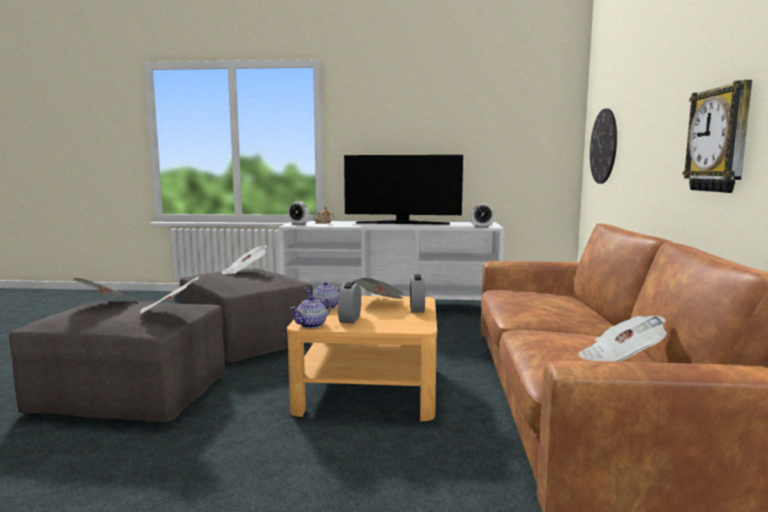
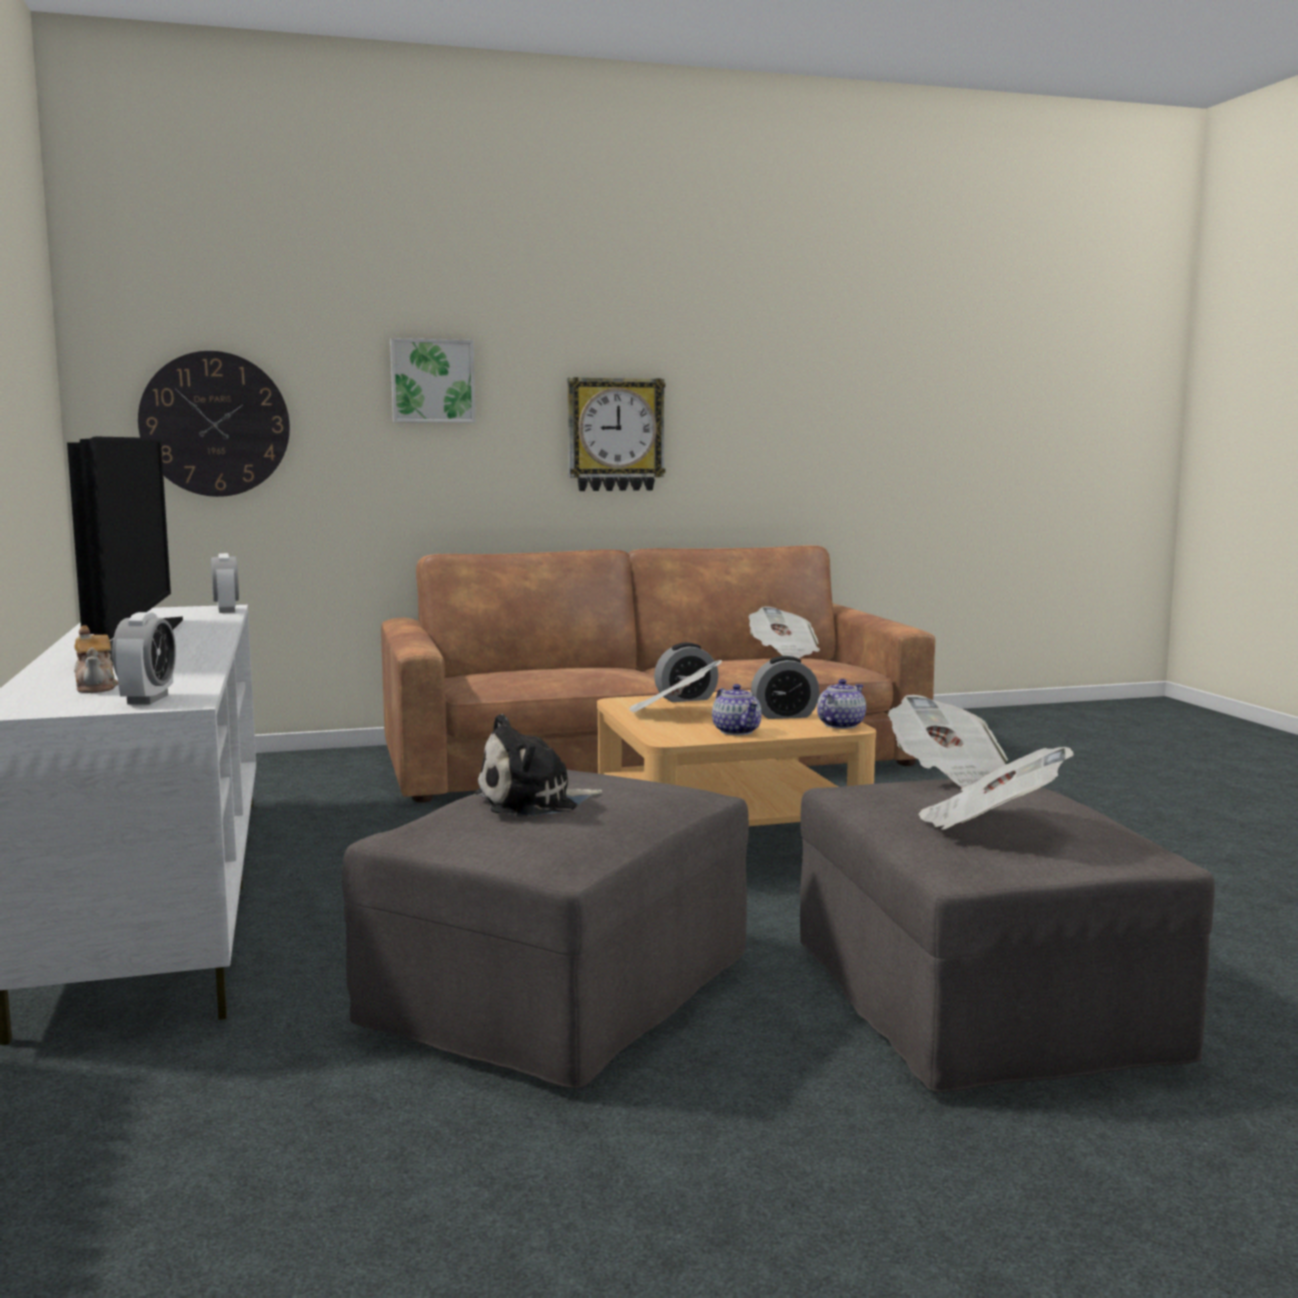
camera: 110 degrees left, 0 degrees up
newspaper [222,245,267,274] -> plush toy [475,714,603,817]
teapot [290,296,331,328] -> teapot turned 75 degrees counterclockwise [817,679,866,729]
none -> picture [390,338,475,423]

